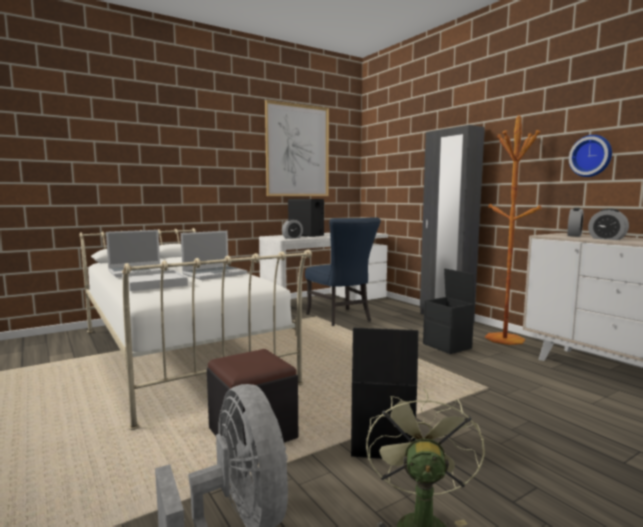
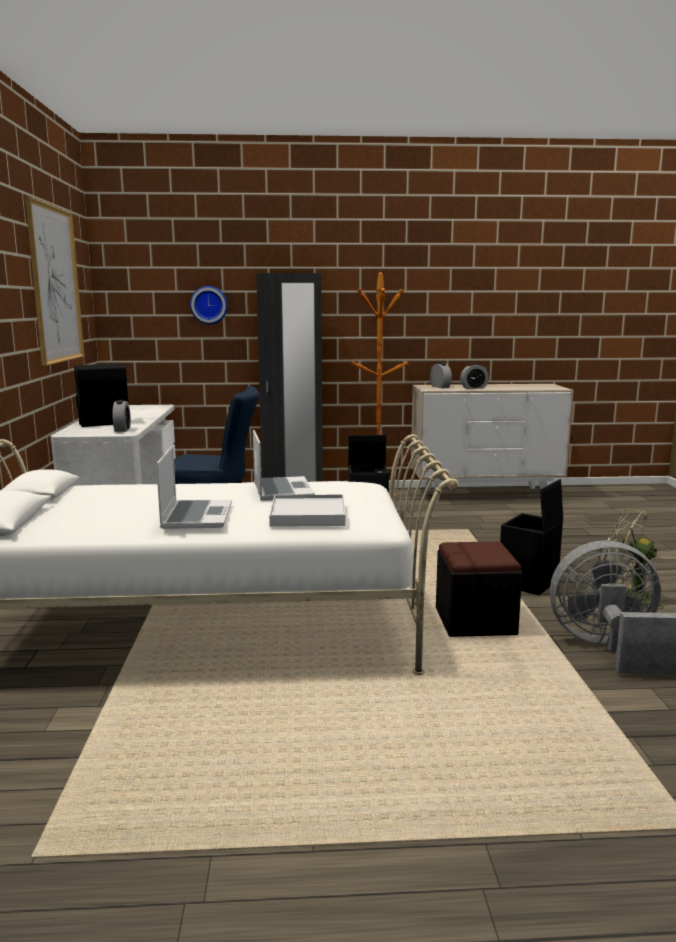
camera: 60 degrees left, 5 degrees up
wall clock [569,135,612,177] -> wall clock moved to [190,286,228,324]

